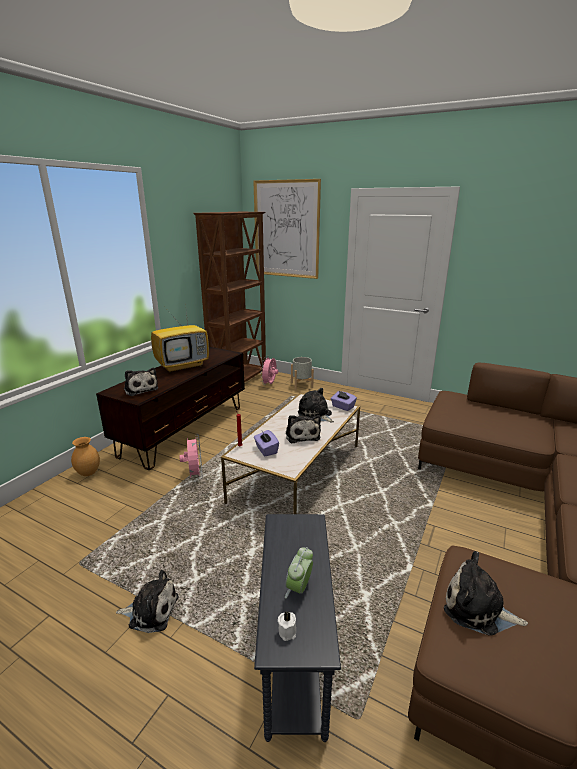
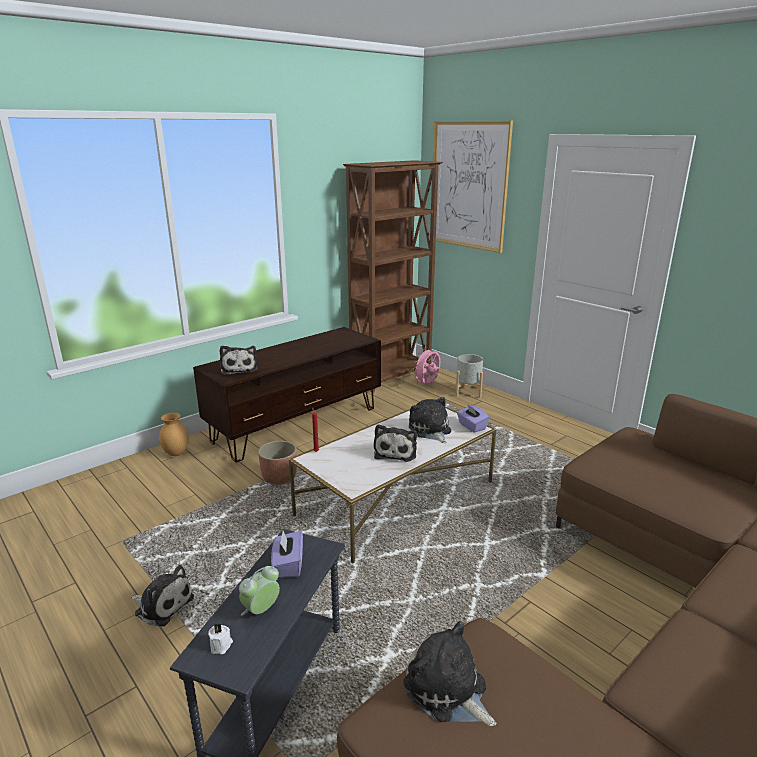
camera: 20 degrees right, 0 degrees up
television [151,302,209,373] -> none
pink fan [179,434,203,479] -> planter [258,441,297,485]
purple tissue box [254,429,279,456] -> purple tissue box moved to [271,531,303,578]

